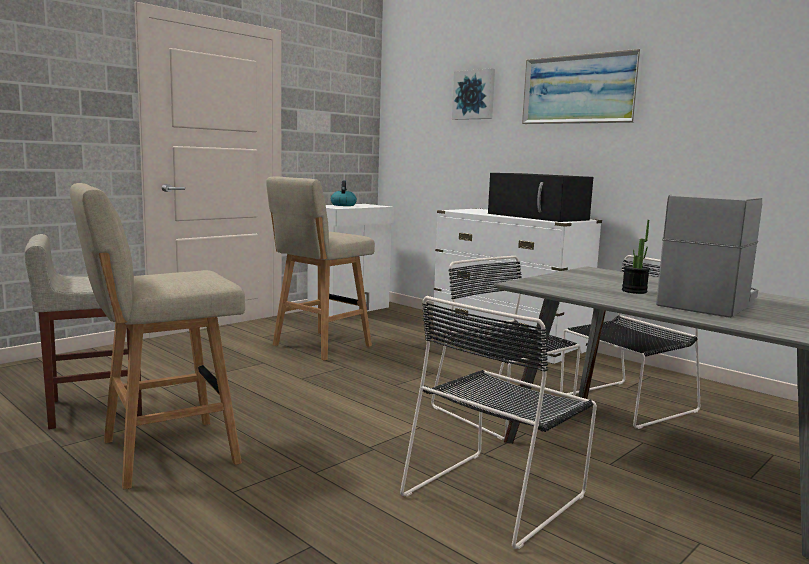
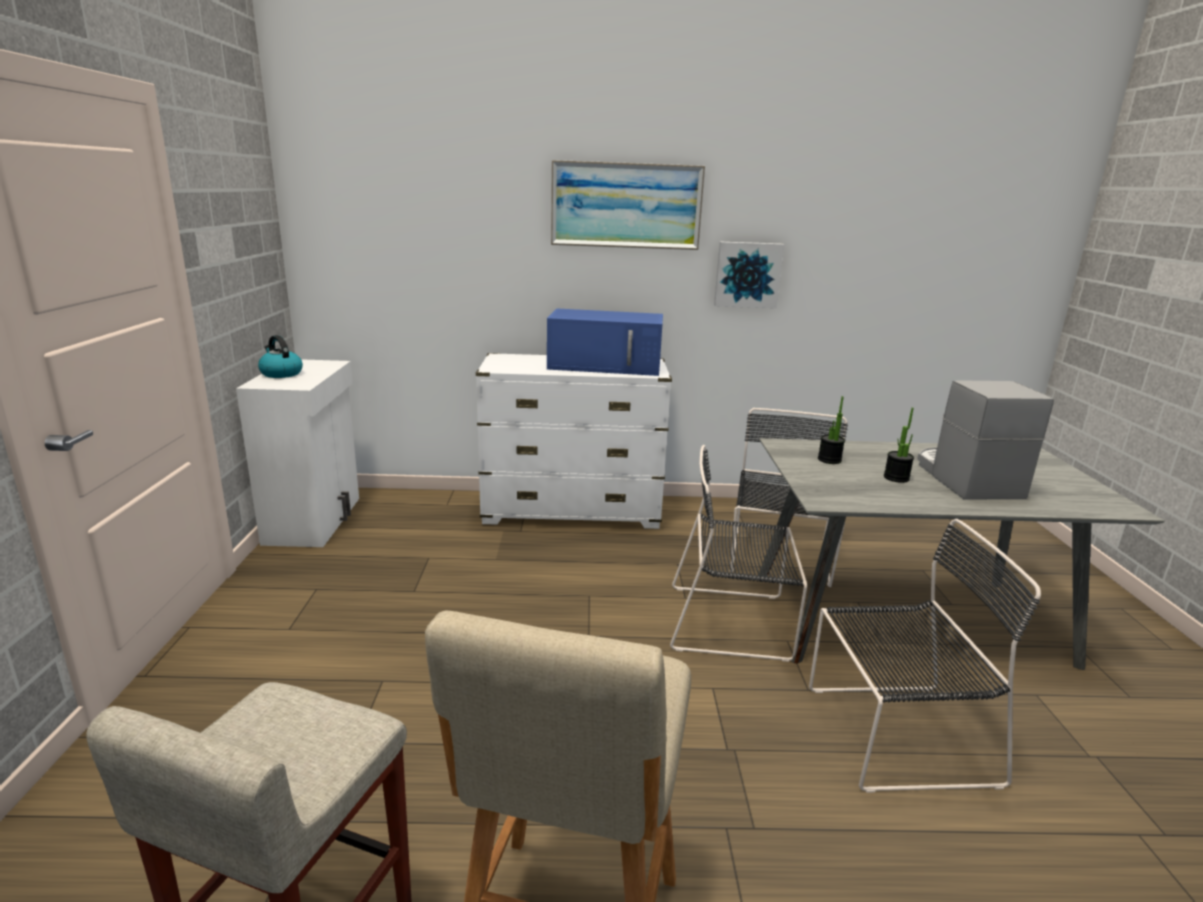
camera: 45 degrees left, 10 degrees up
beige stool [266,176,375,361] -> none
black chair [400,296,597,549] -> black chair turned 90 degrees counterclockwise [809,519,1041,793]
picture [452,68,495,120] -> picture moved to [714,242,784,308]
black microwave [488,173,593,222] -> blue microwave [547,308,663,376]
none -> potted plant [818,396,845,464]

